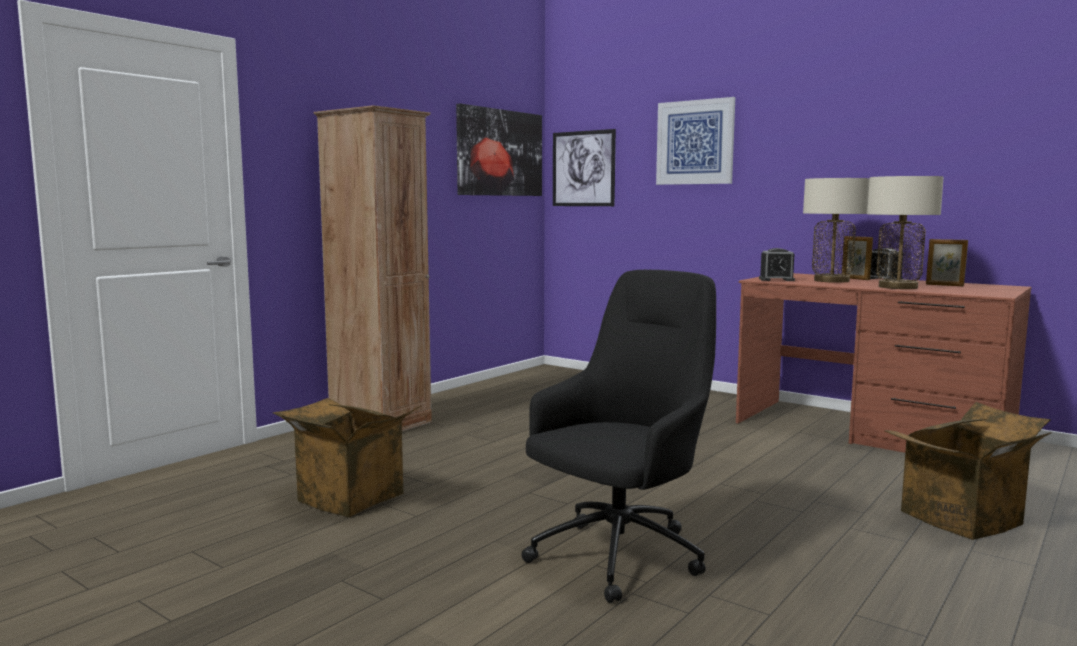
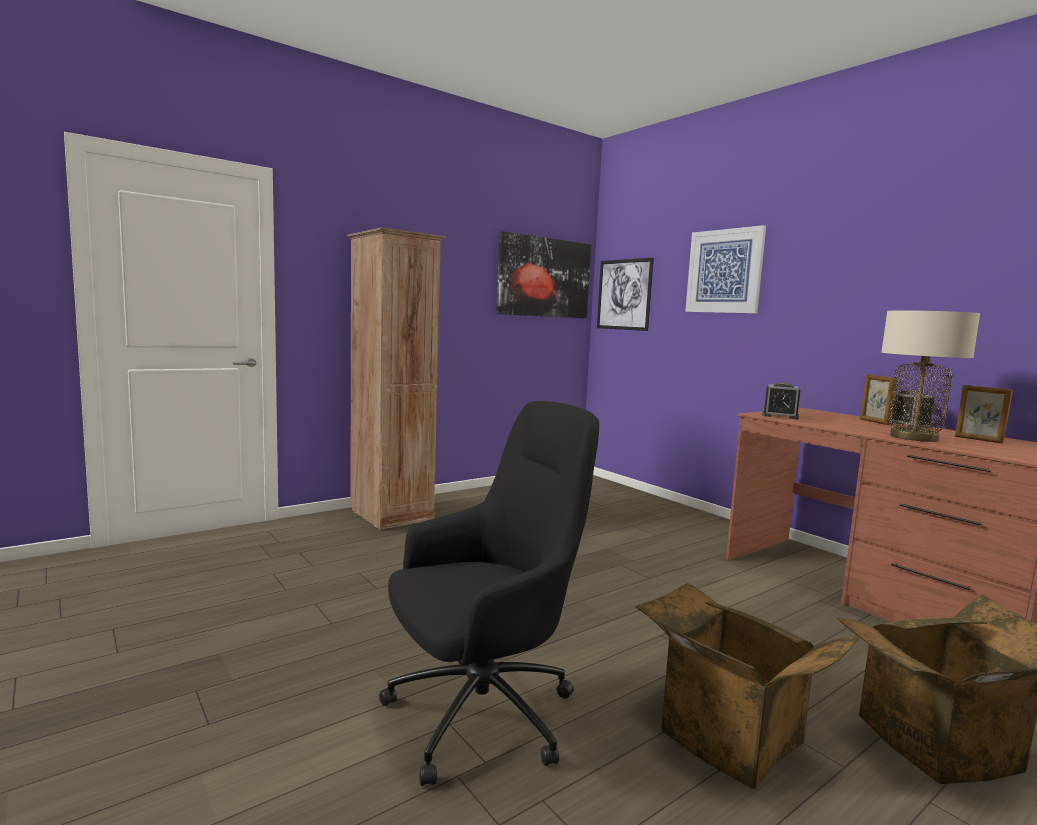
camera: 15 degrees right, 0 degrees up
cardboard box [272,398,421,517] -> cardboard box moved to [635,583,860,789]
table lamp [803,178,870,283] -> none

